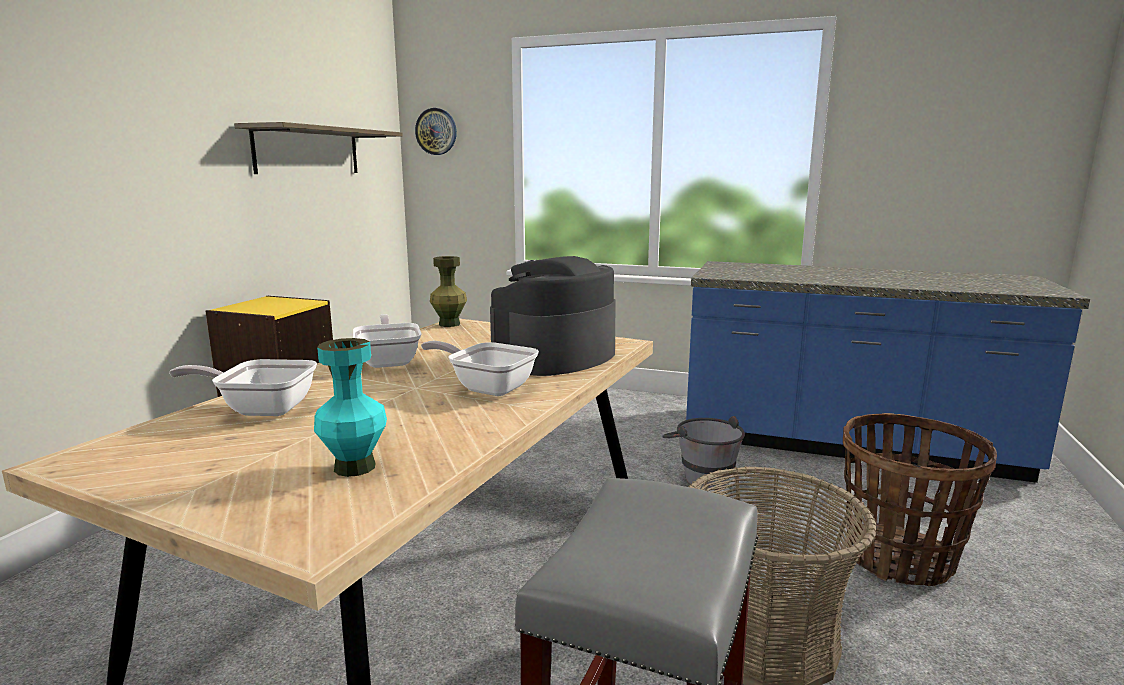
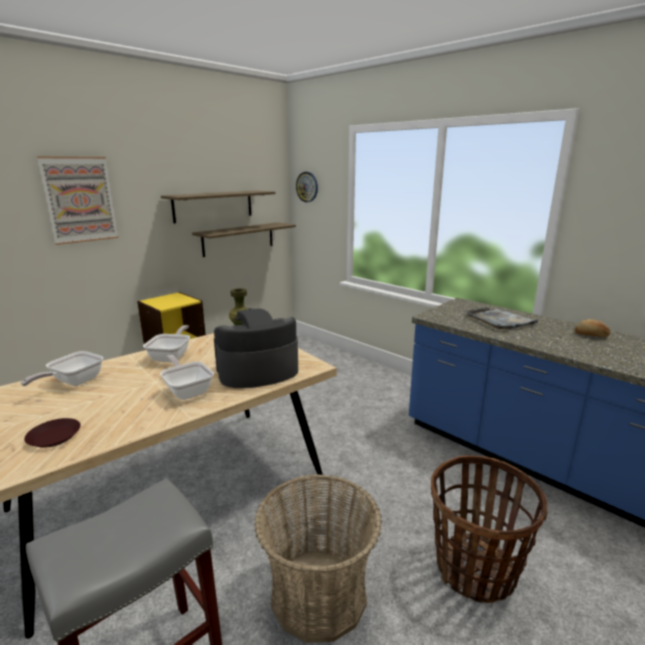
camera: 25 degrees right, 5 degrees up
frying pan [169,359,317,416] -> frying pan turned 90 degrees counterclockwise [21,351,103,386]
turquoise vase [314,338,387,477] -> brown plate [24,418,81,448]
grey bucket [662,416,745,490] -> none
none -> picture [37,156,119,245]
none -> shelf [192,222,296,257]
none -> grey tray [466,307,538,329]
none -> bread [575,319,610,337]

